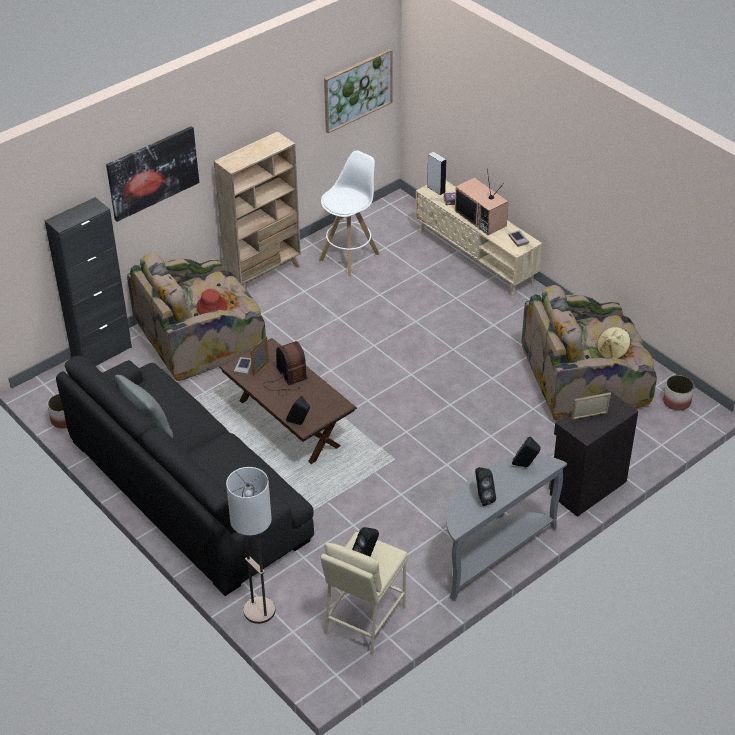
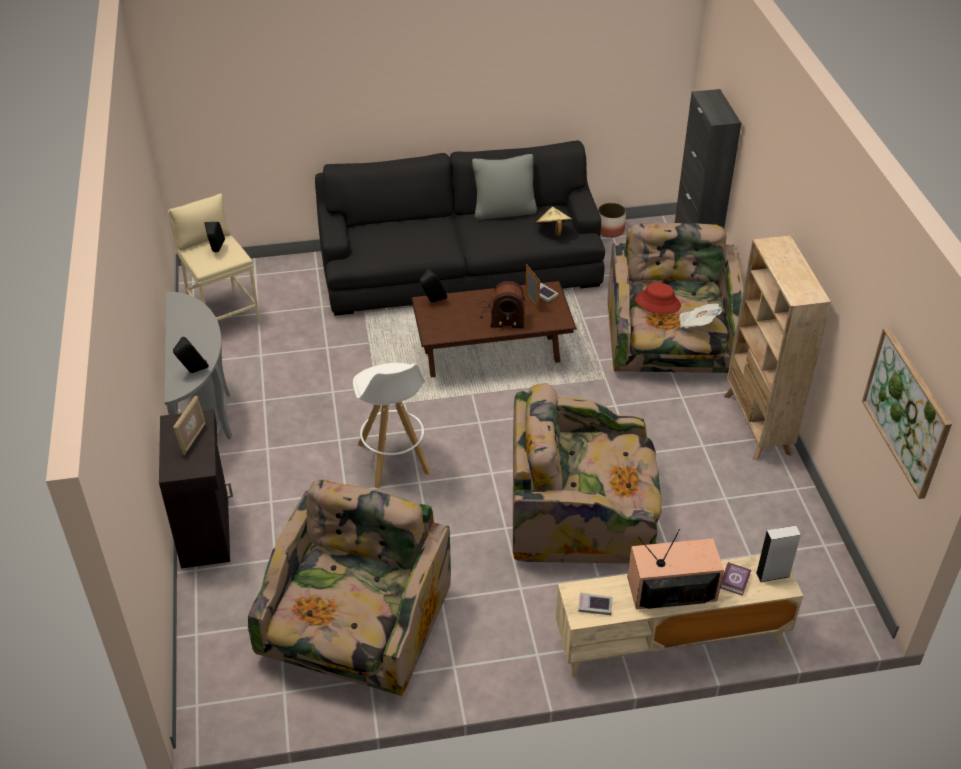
camera: 120 degrees right, 0 degrees up
picture [106,126,199,222] -> none
floor lamp [226,467,275,624] -> none
white stool [319,151,379,276] -> white stool moved to [353,363,431,489]
black speaker [475,467,496,506] -> none
beige hat [597,327,631,359] -> beige hat moved to [535,207,573,236]
planter [663,375,694,410] -> none
none -> armchair [513,383,662,563]
none -> newspaper [679,304,722,328]

